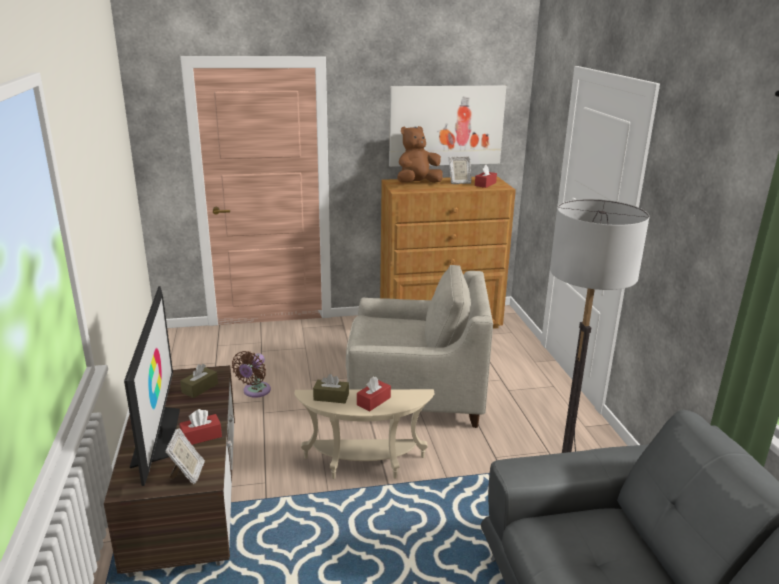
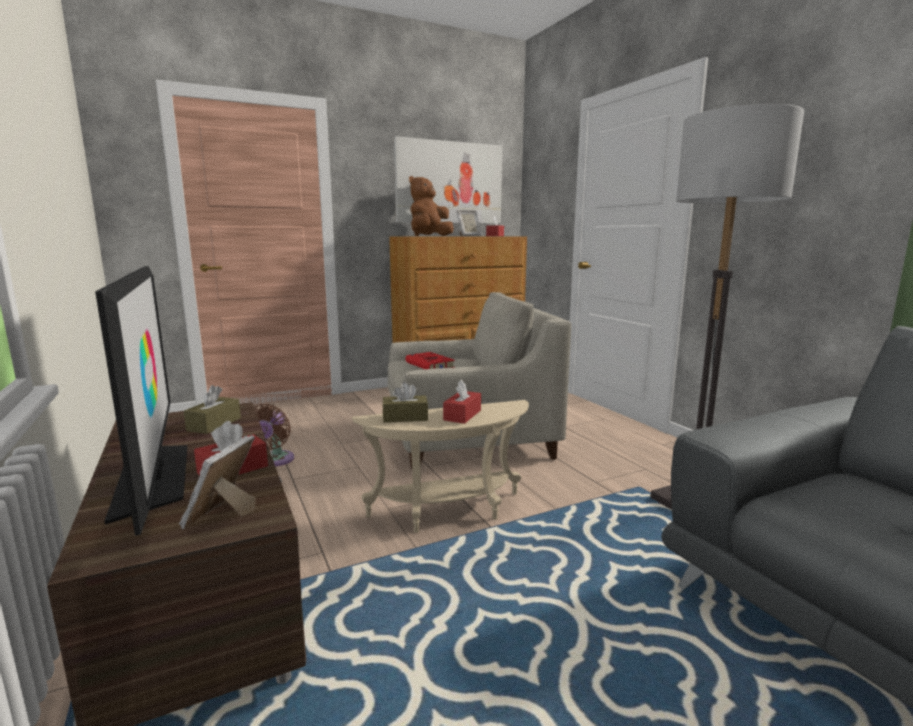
camera: 15 degrees left, 10 degrees down
picture frame [165,428,205,484] -> picture frame turned 150 degrees counterclockwise [179,435,256,529]
none -> red book [405,352,455,369]

